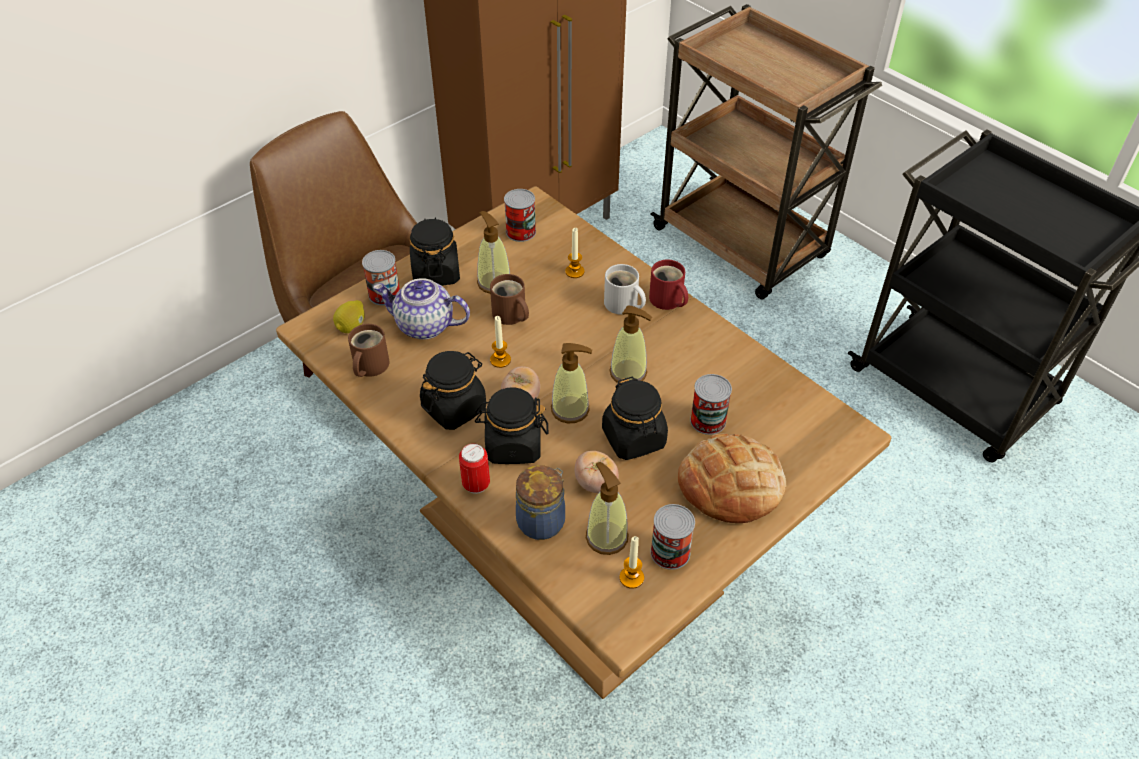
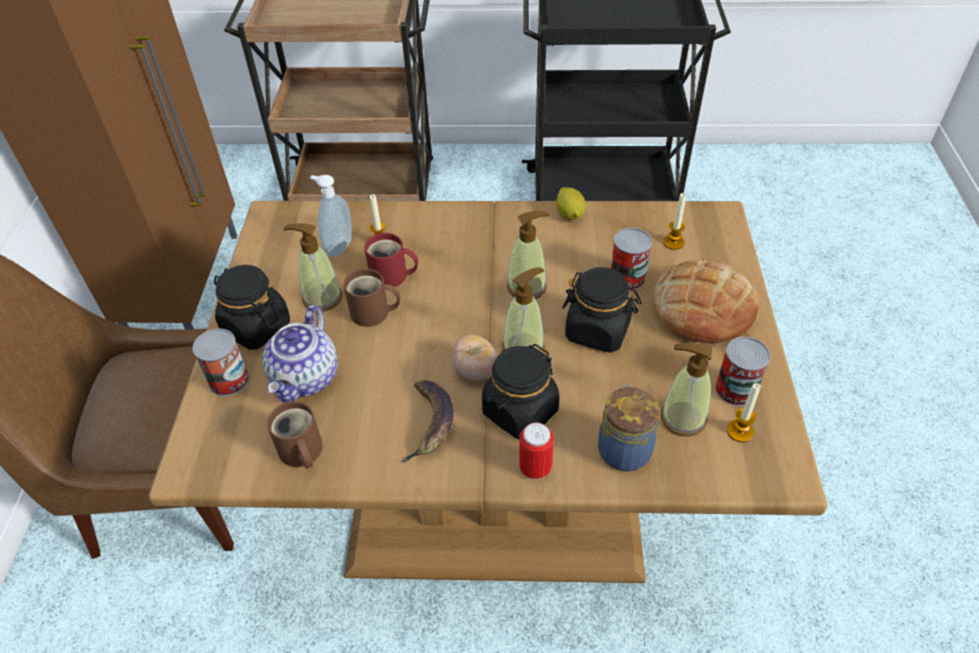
camera: 45 degrees left, 0 degrees up
lemon [333,300,365,333] -> lemon moved to [556,187,586,220]
teapot [373,278,470,340] -> teapot turned 45 degrees counterclockwise [262,305,338,403]
black jar [420,351,486,430] -> banana [401,380,453,462]
candle [490,316,511,368] -> candle moved to [663,193,686,250]
can [504,189,536,242] -> none
tomato [575,451,619,493] -> none
white mug [604,264,646,315] -> none
red mug [649,260,688,310] -> red mug moved to [364,233,418,287]
none -> soap dispenser [310,175,352,257]

